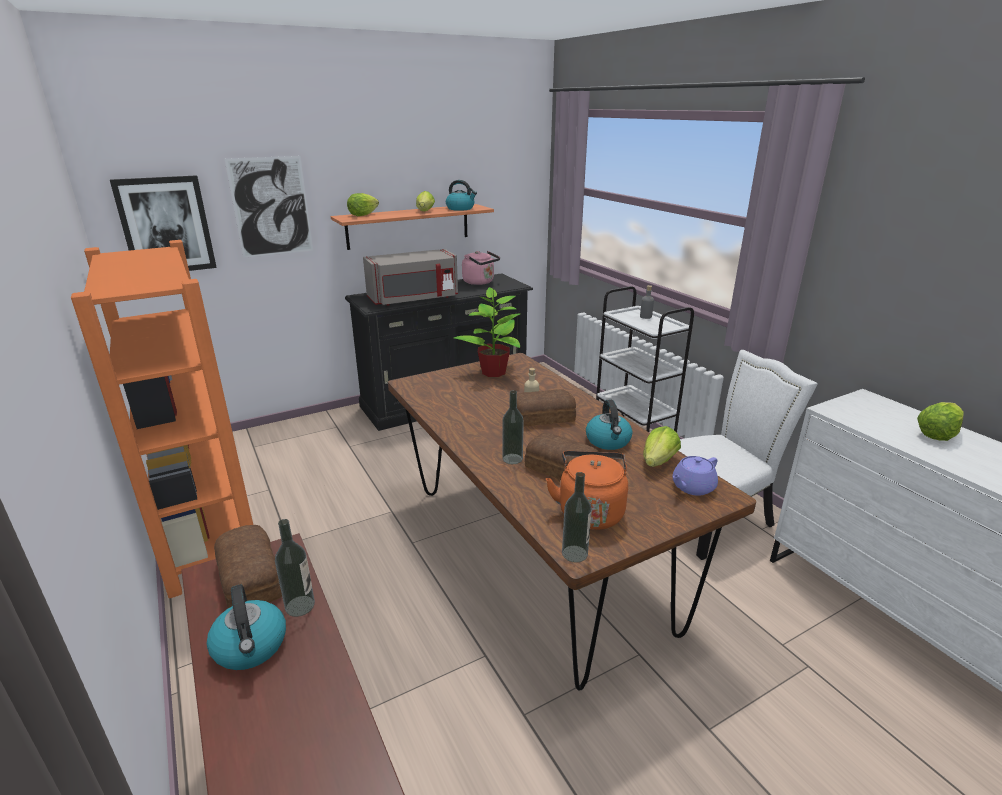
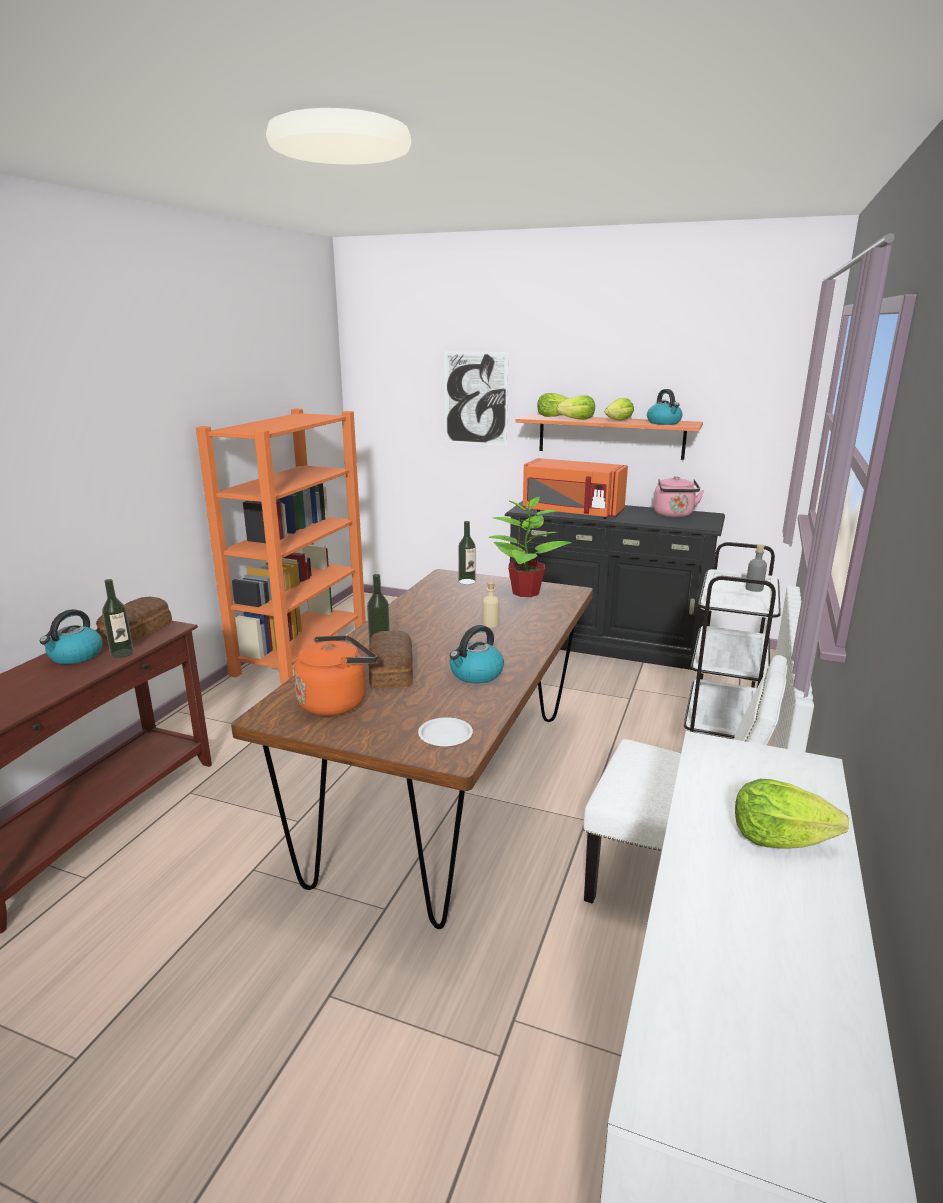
camera: 50 degrees right, 5 degrees down
picture [110,175,217,271] -> none
grey microwave [363,249,458,306] -> orange microwave [523,458,628,519]
bread [517,389,576,427] -> none
bottle [562,472,592,563] -> bottle moved to [458,521,476,585]
lettuce [643,426,681,467] -> lettuce moved to [557,395,595,420]
purple teapot [672,456,718,496] -> white plate [418,717,473,747]

